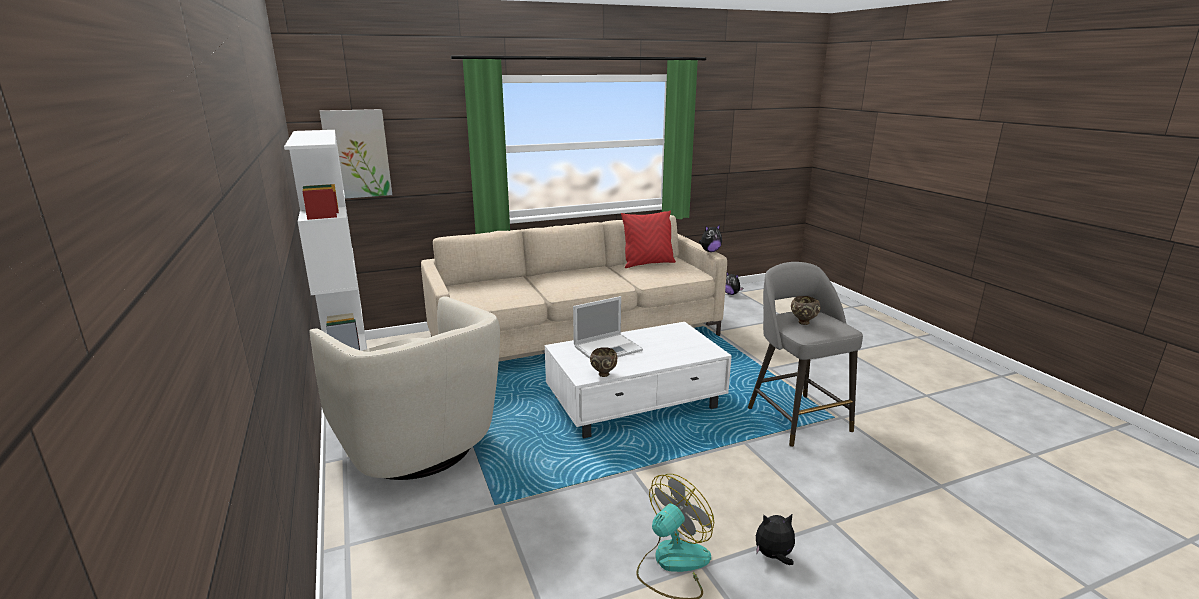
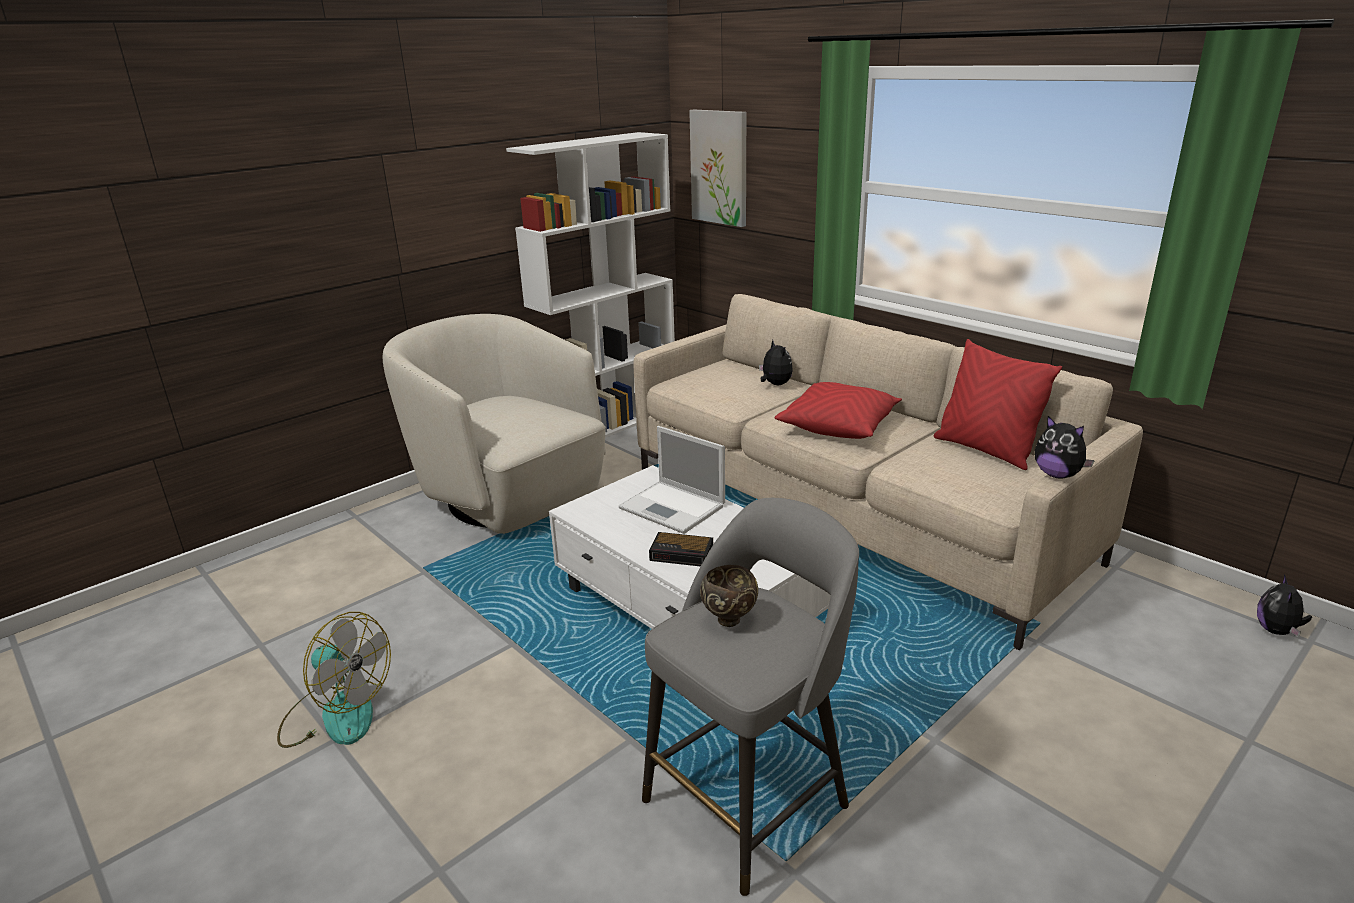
camera: 70 degrees right, 5 degrees up
beige armchair [310,296,500,480] -> beige armchair turned 105 degrees clockwise [383,314,606,534]
brown bowl [590,347,617,377] -> none
plush toy [756,514,795,565] -> plush toy moved to [759,340,793,385]
none -> alarm clock [649,532,713,566]
none -> red pillow [774,382,902,439]

